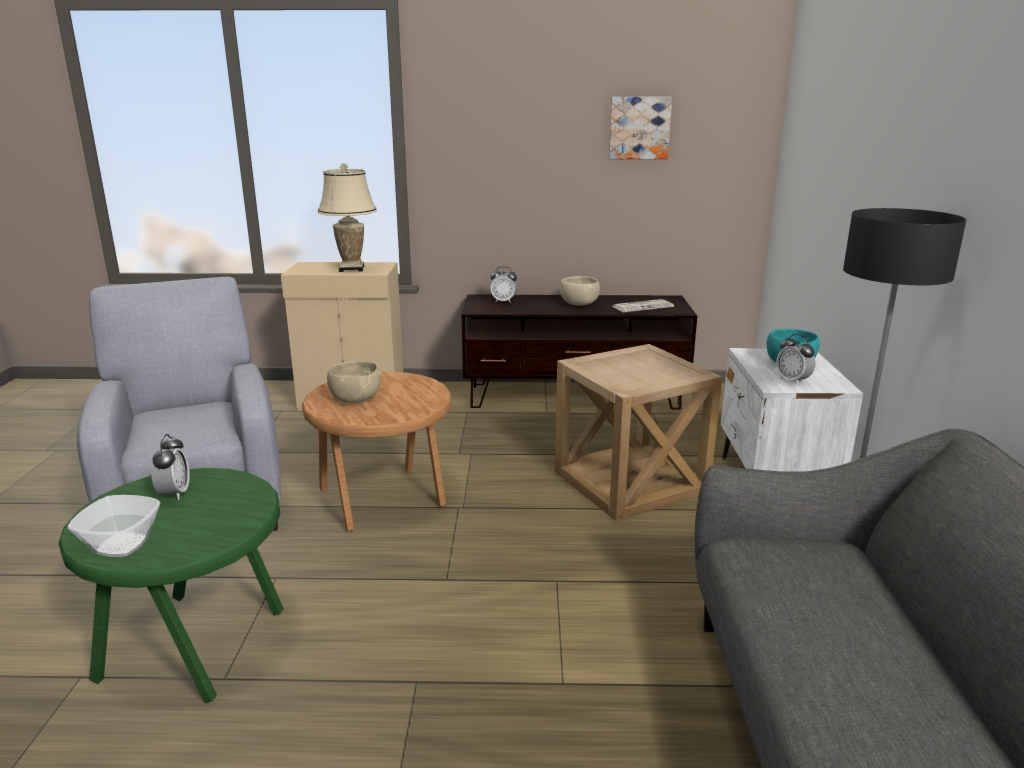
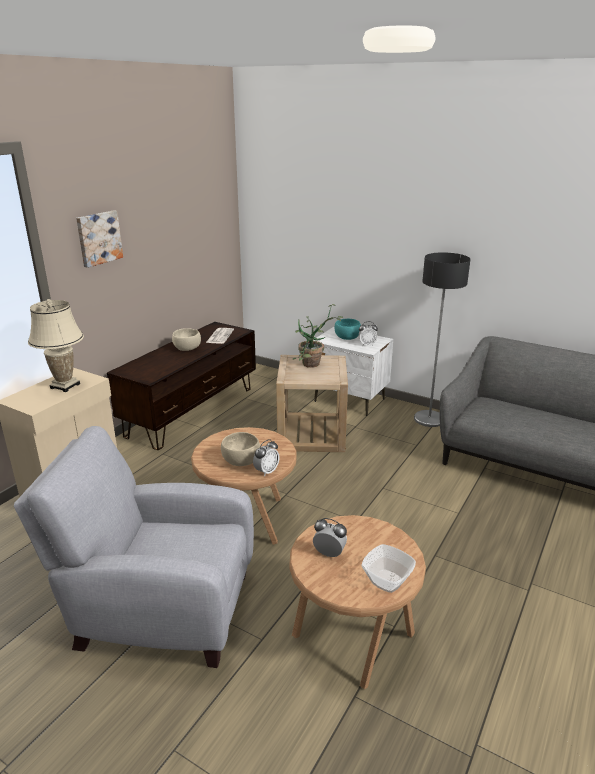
camera: 60 degrees left, 5 degrees up
green side table [59,468,284,703] -> brown side table [290,515,426,689]
alarm clock [491,266,517,303] -> alarm clock moved to [253,439,280,477]
picture [609,97,672,159] -> picture moved to [76,210,123,268]
none -> potted plant [293,304,344,368]

